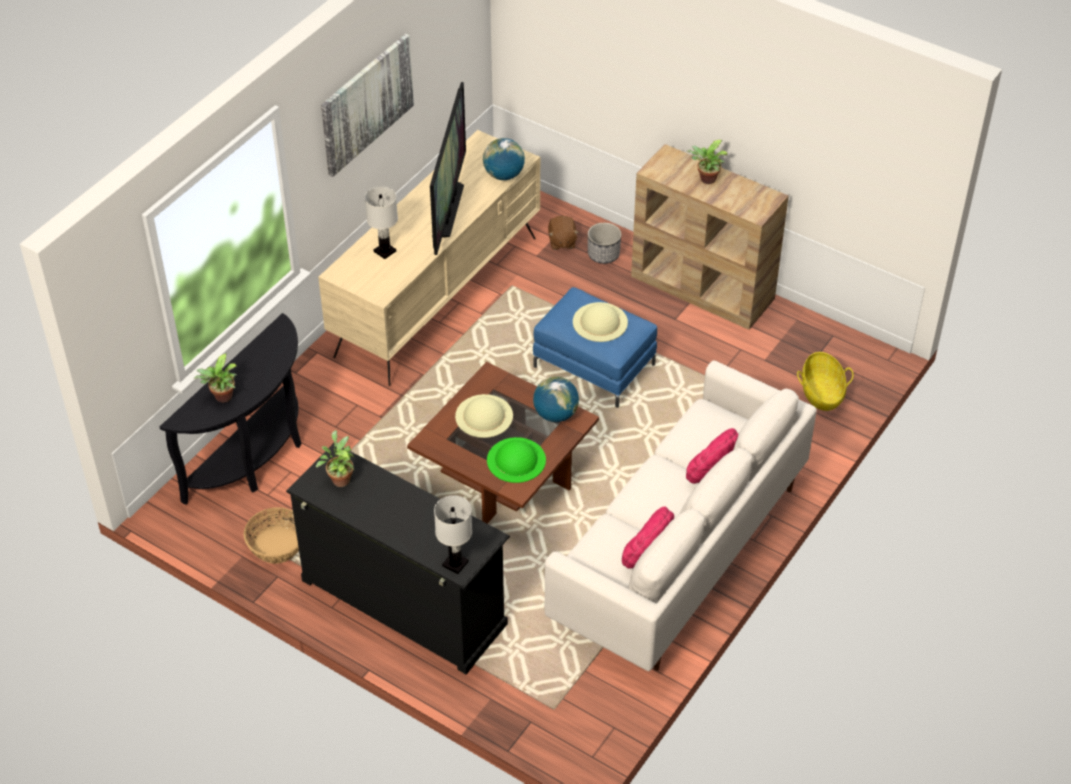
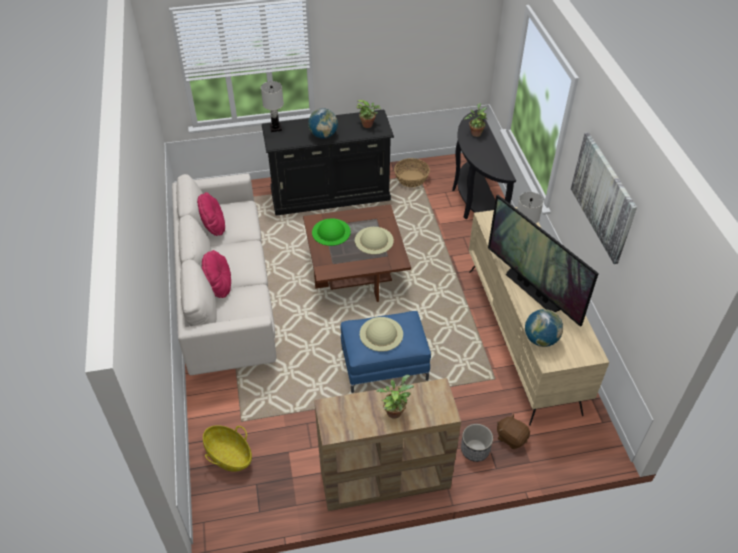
camera: 135 degrees right, 0 degrees up
globe [533,376,579,422] -> globe moved to [308,108,338,139]

